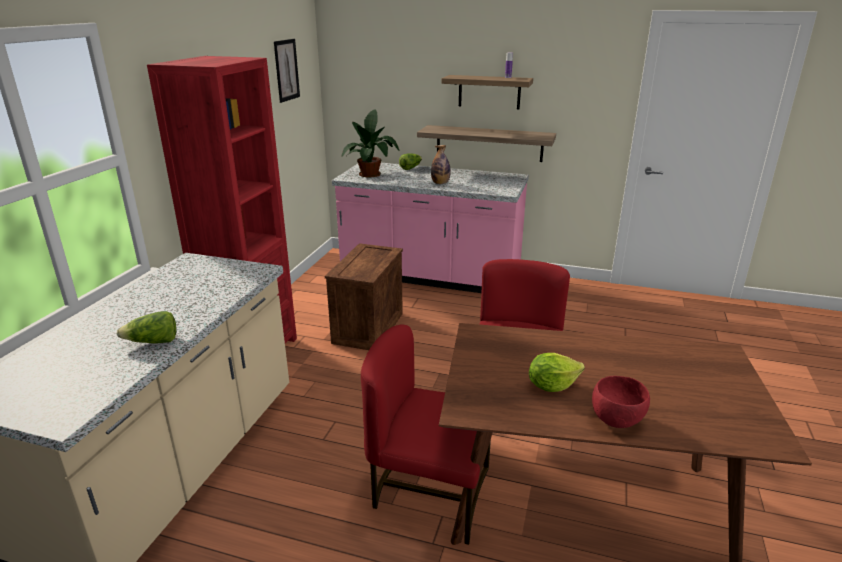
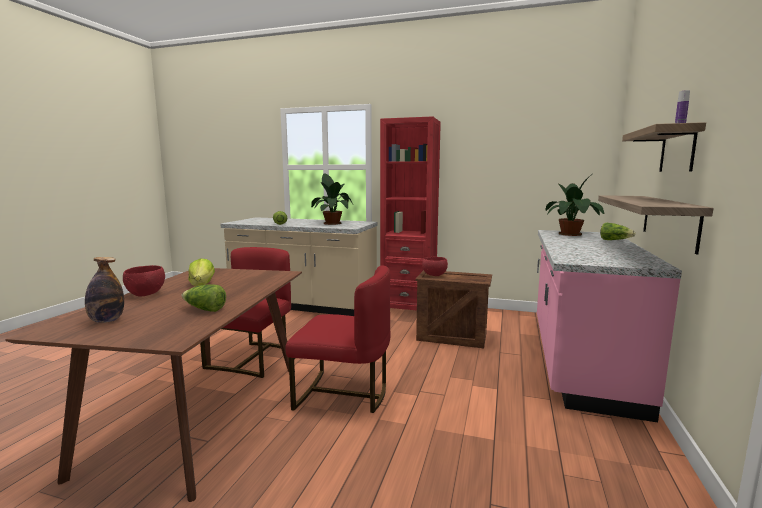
camera: 90 degrees right, 15 degrees down
picture [274,39,300,103] -> none
bottle [431,145,451,184] -> bottle moved to [85,257,124,323]
none -> lettuce [182,284,226,312]
none -> potted plant [311,173,353,225]
none -> red bowl [422,257,448,276]

